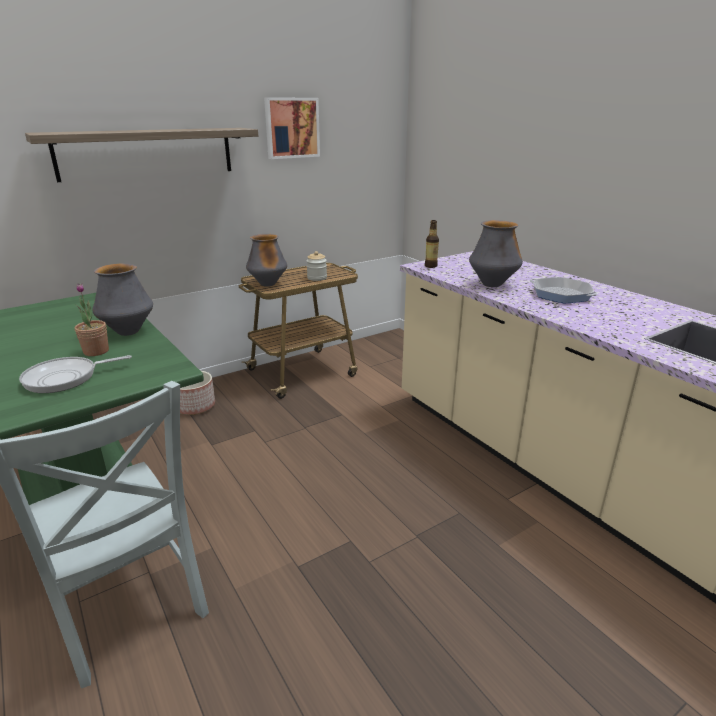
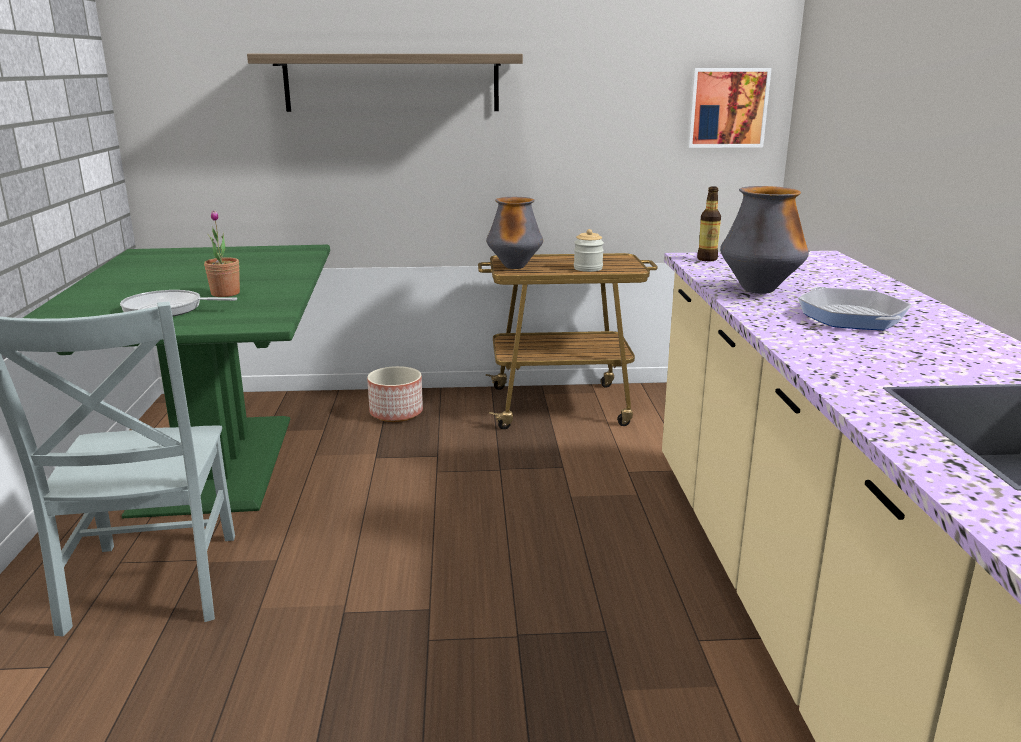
camera: 30 degrees right, 5 degrees down
vase [92,263,153,336] -> none
picture [264,97,320,159] -> picture moved to [687,68,772,148]

